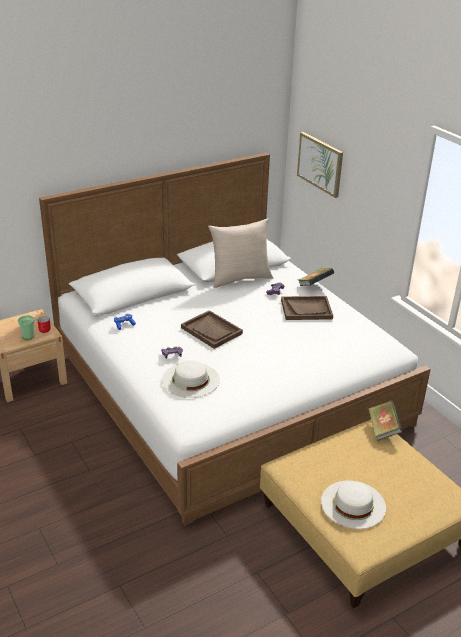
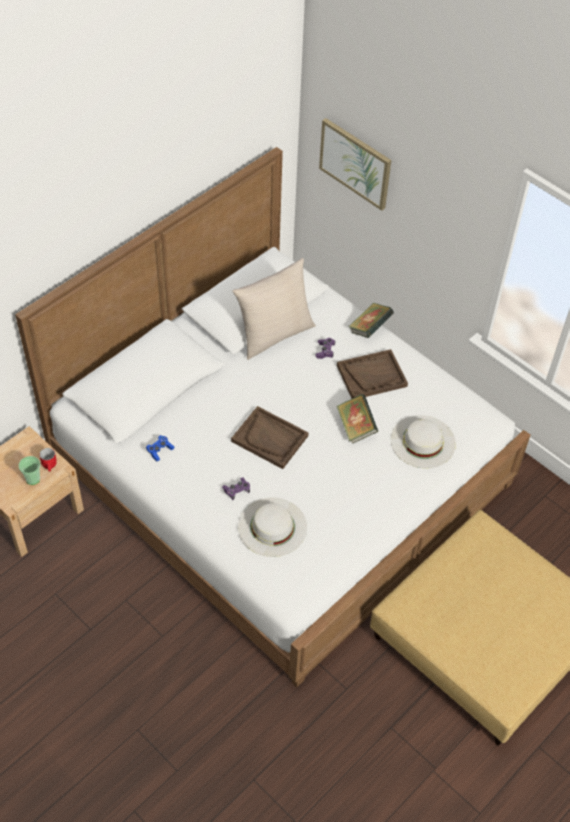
camera: 15 degrees left, 20 degrees up
white hat [321,480,386,529] -> white hat moved to [391,415,456,468]
book [368,400,403,441] -> book moved to [337,394,378,444]

